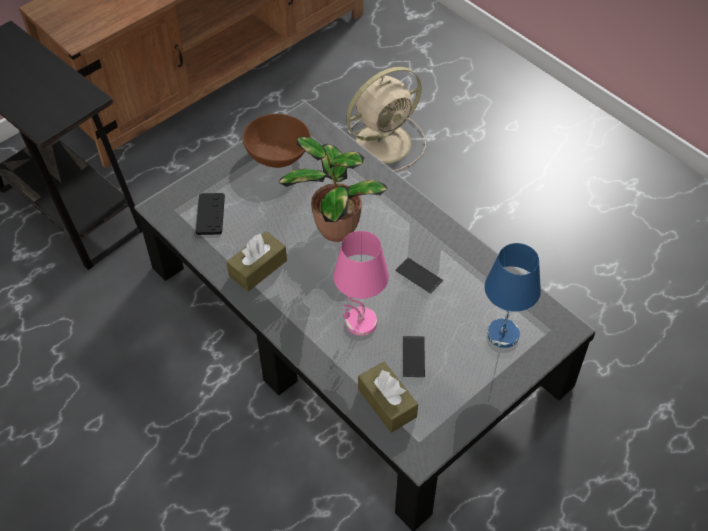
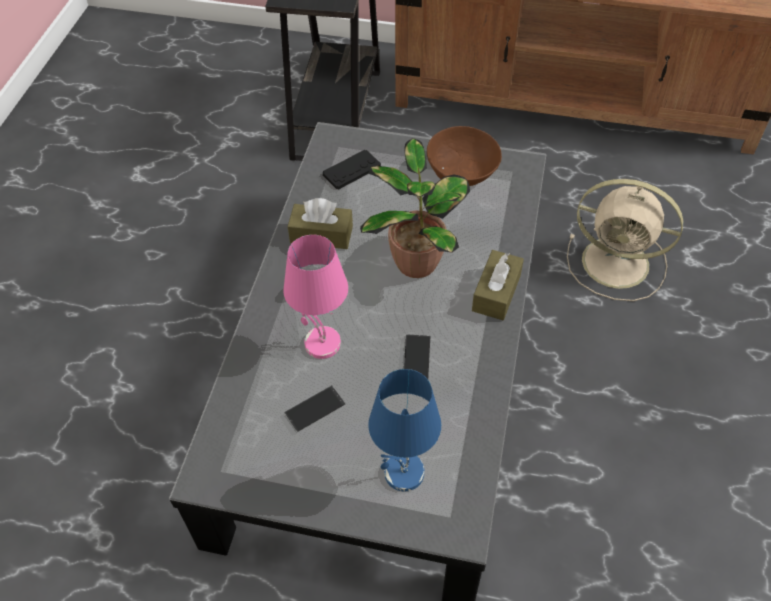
camera: 55 degrees right, 0 degrees up
brown tissue box [358,361,418,433] -> brown tissue box moved to [472,250,524,320]

